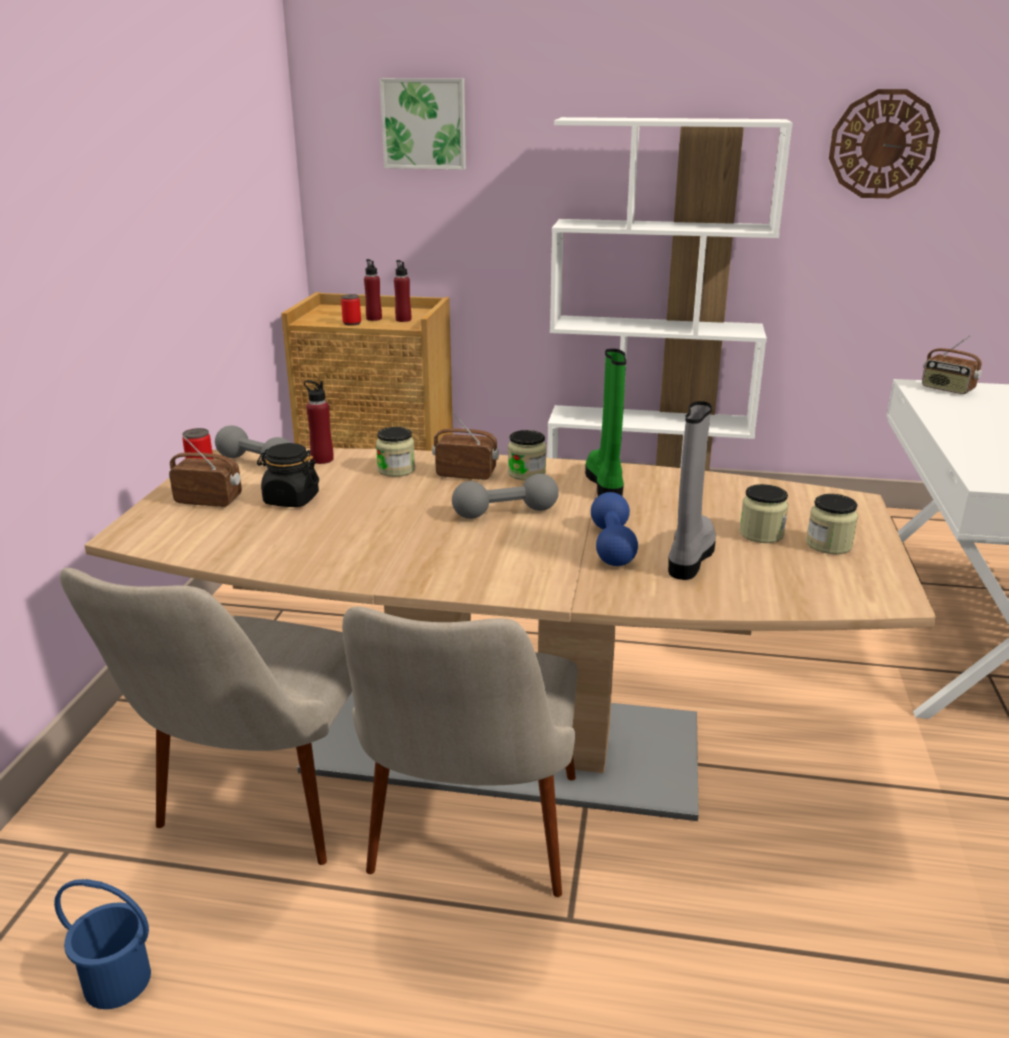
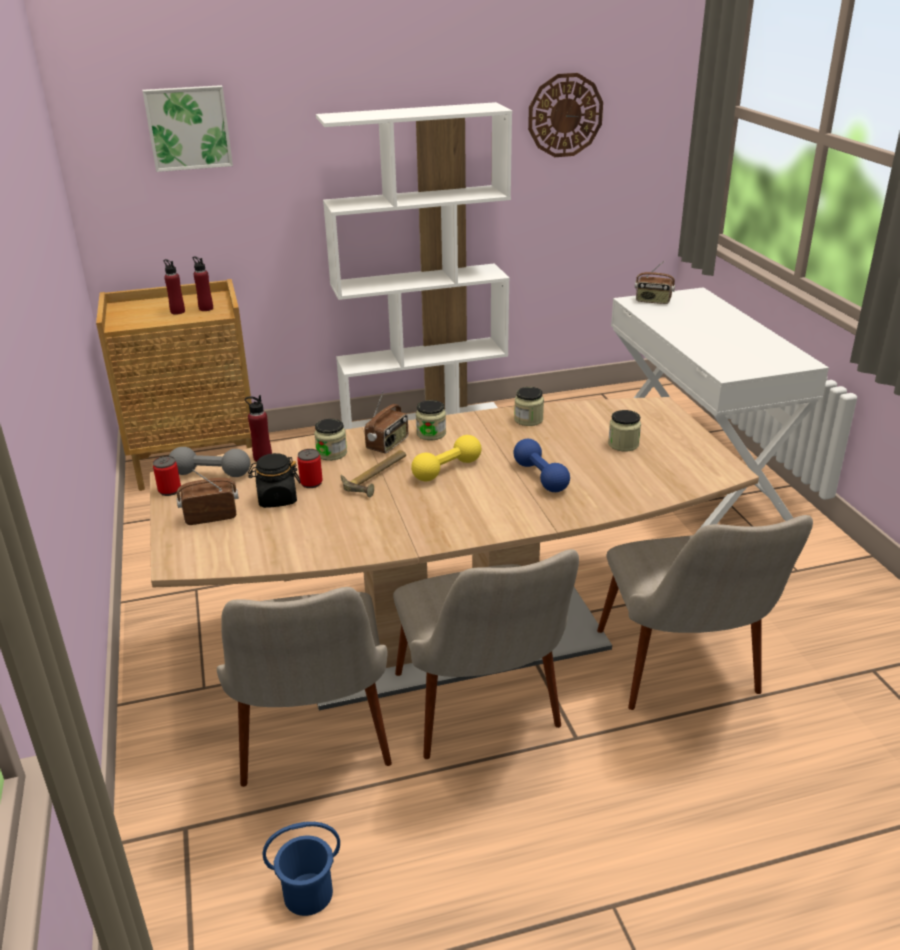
camera: 25 degrees left, 5 degrees up
can [341,294,361,326] -> can moved to [297,449,323,488]
radio [432,413,499,480] -> radio turned 135 degrees clockwise [364,392,408,454]
grey dumbbell [452,474,559,519] -> yellow dumbbell [411,435,481,481]
green boot [585,349,626,496] -> none
grey boot [668,401,716,580] -> none
jar [806,494,858,554] -> jar moved to [514,387,544,426]
none -> hammer [341,450,406,497]
none -> beige chair [597,515,813,710]

